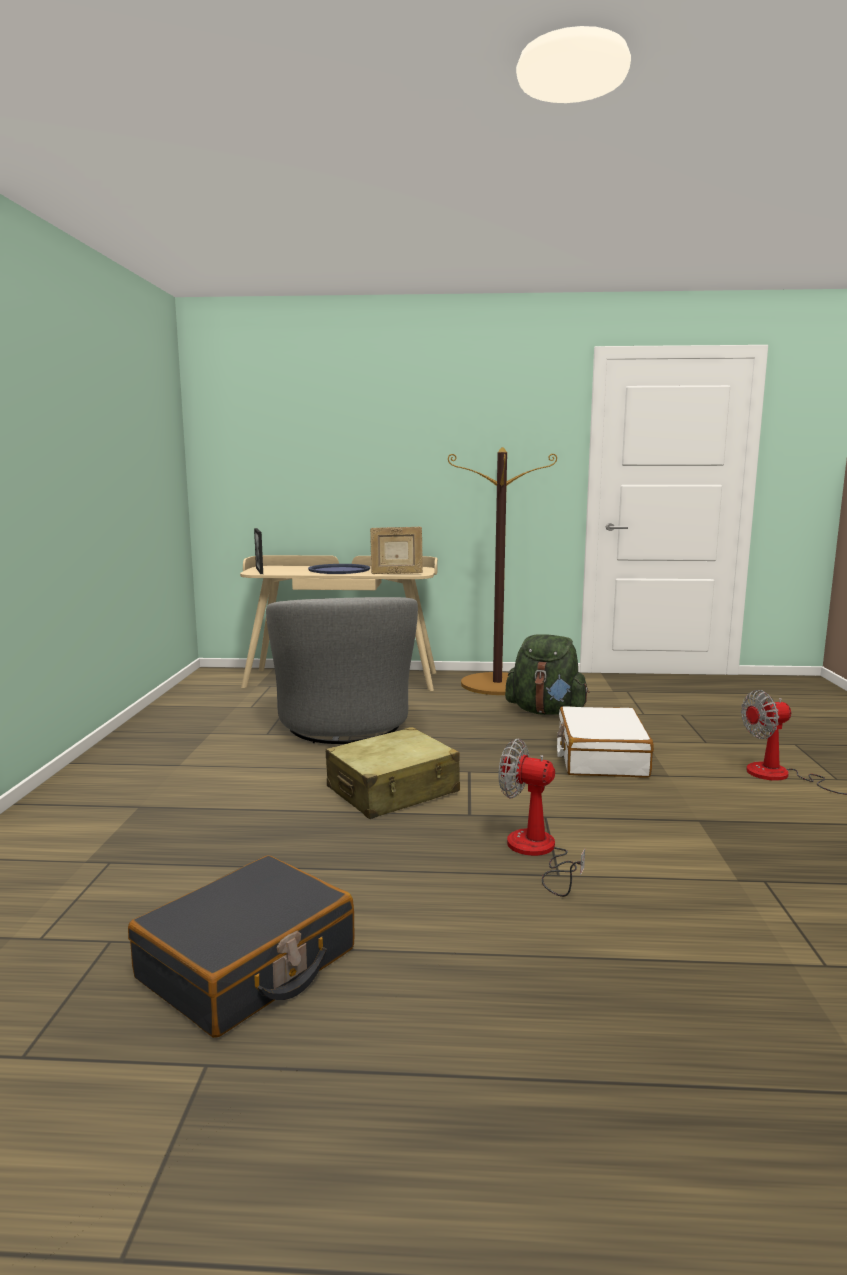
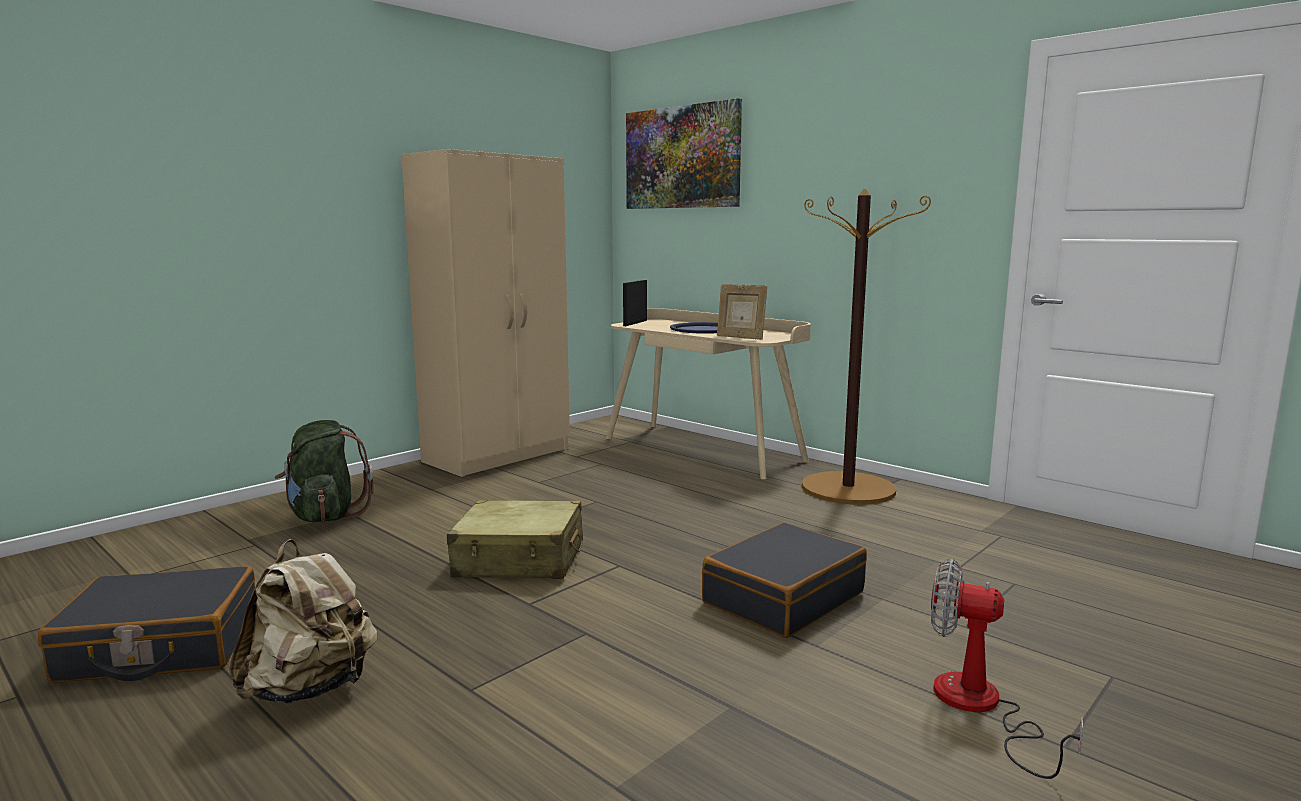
camera: 40 degrees right, 0 degrees up
grey armchair [266,597,418,744] -> none
fan [498,739,585,897] -> none
green backpack [505,634,589,715] -> green backpack moved to [275,420,373,522]
white suitcase [557,706,654,777] -> black suitcase [702,522,867,638]
none -> beige backpack [229,539,377,703]
none -> beige wardrobe [401,149,570,477]
none -> picture [626,98,742,209]

